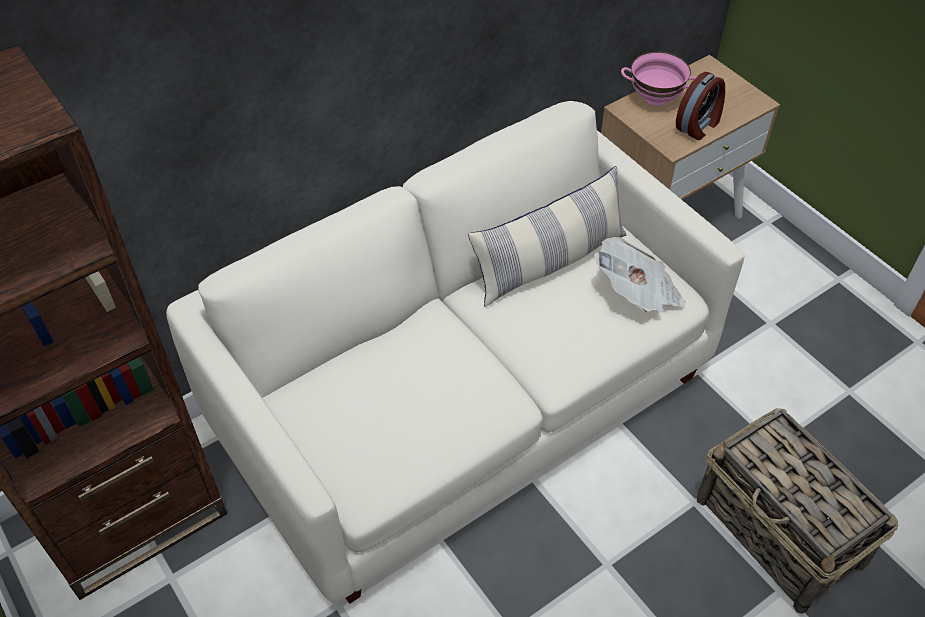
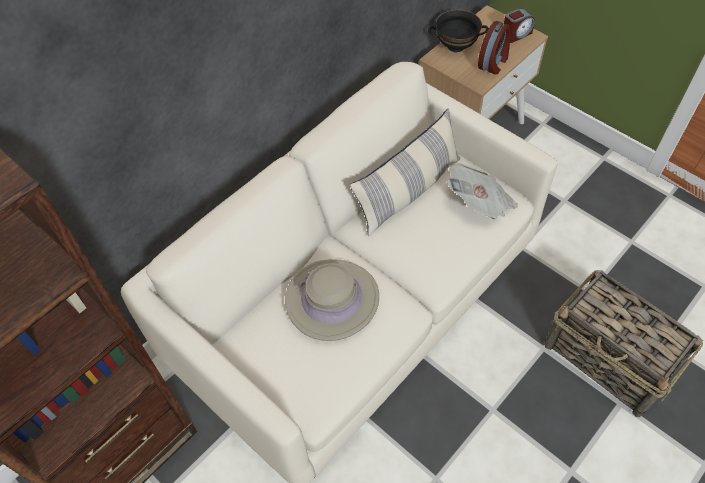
camera: 10 degrees left, 5 degrees up
pink bowl [621,51,696,106] -> black bowl [428,9,489,52]
none -> beige hat [285,259,379,341]
none -> alarm clock [504,8,535,43]

